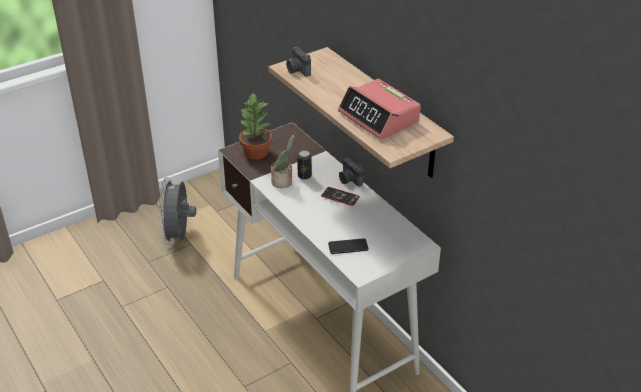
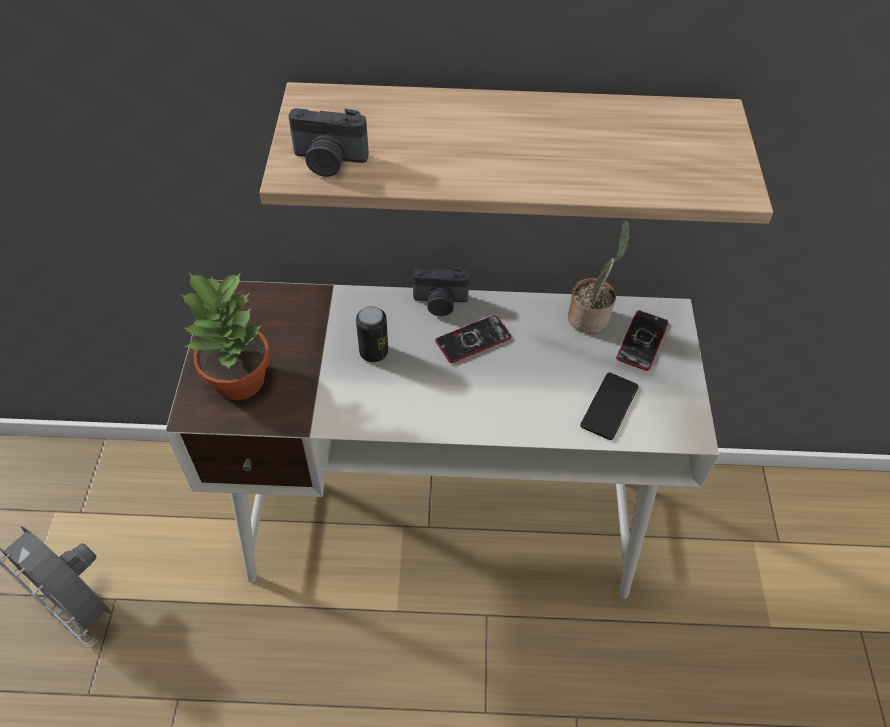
camera: 55 degrees left, 15 degrees up
potted plant [271,134,294,188] -> potted plant moved to [568,220,630,334]
alarm clock [338,79,421,139] -> none
none -> phone [616,310,668,371]

